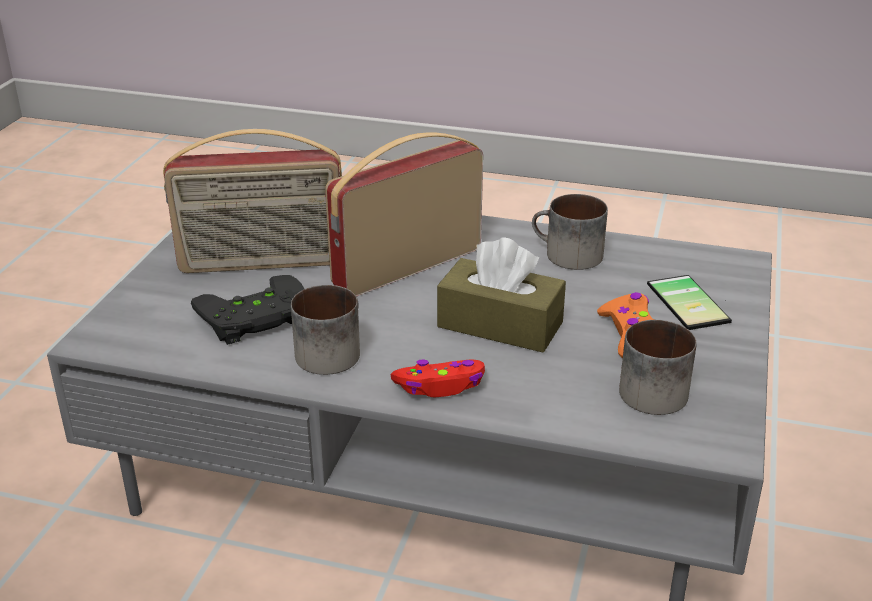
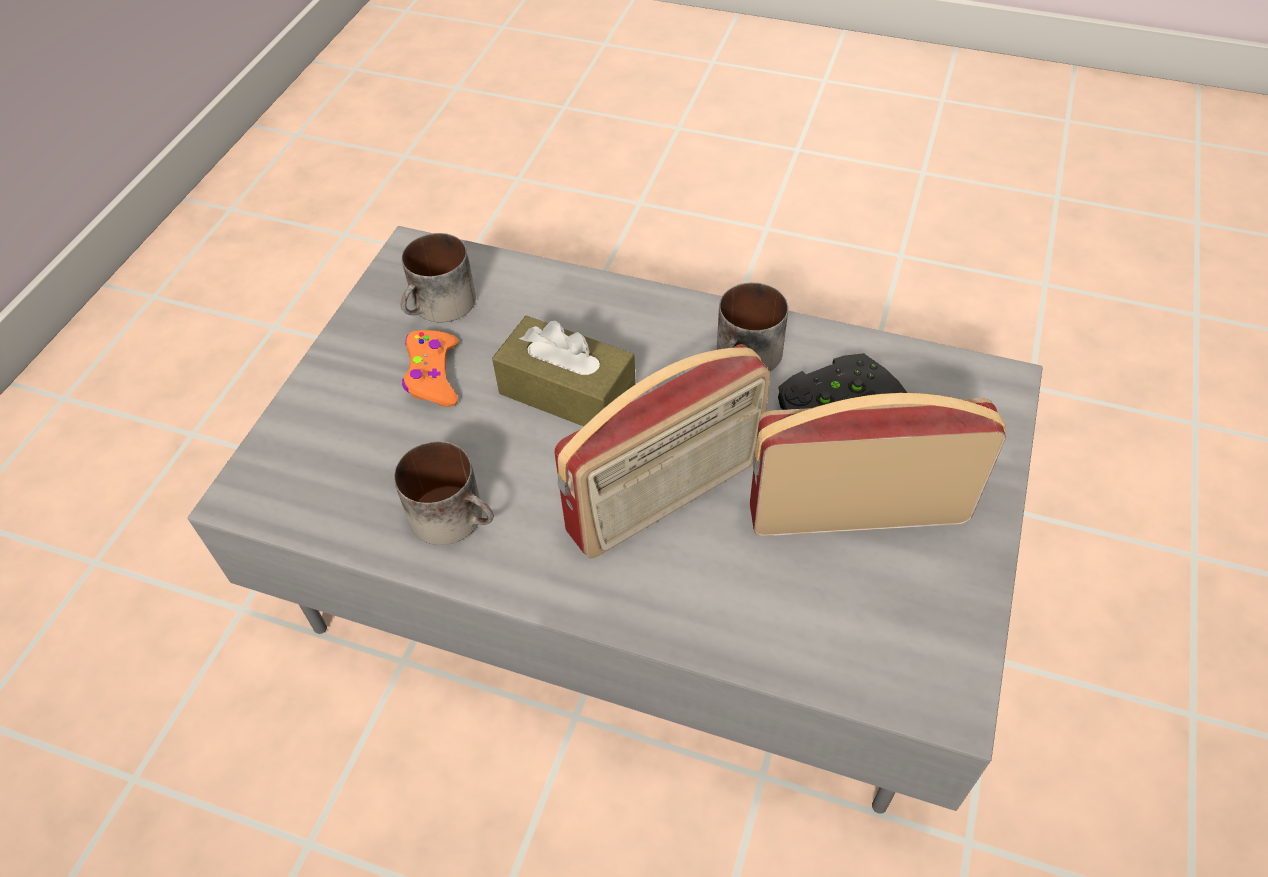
camera: 175 degrees left, 20 degrees up
red game controller [390,359,485,397] -> none
phone [647,275,732,330] -> none

